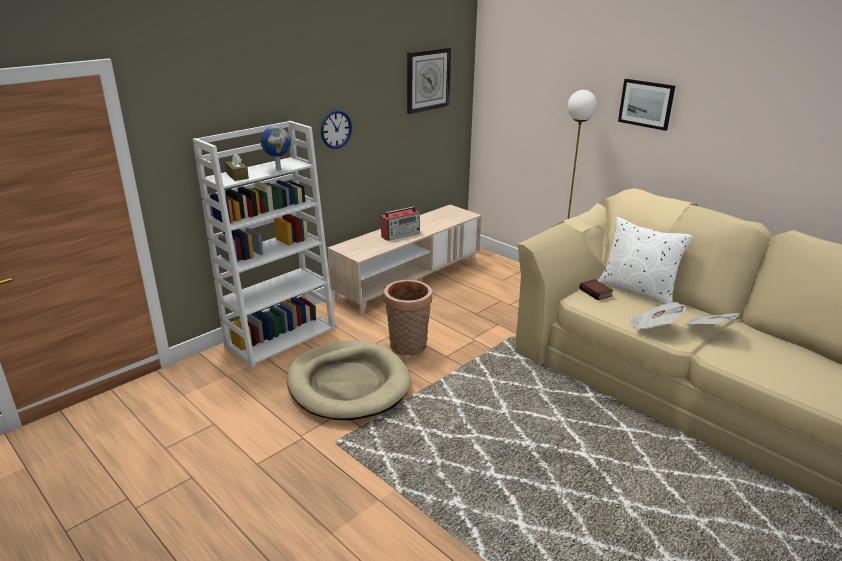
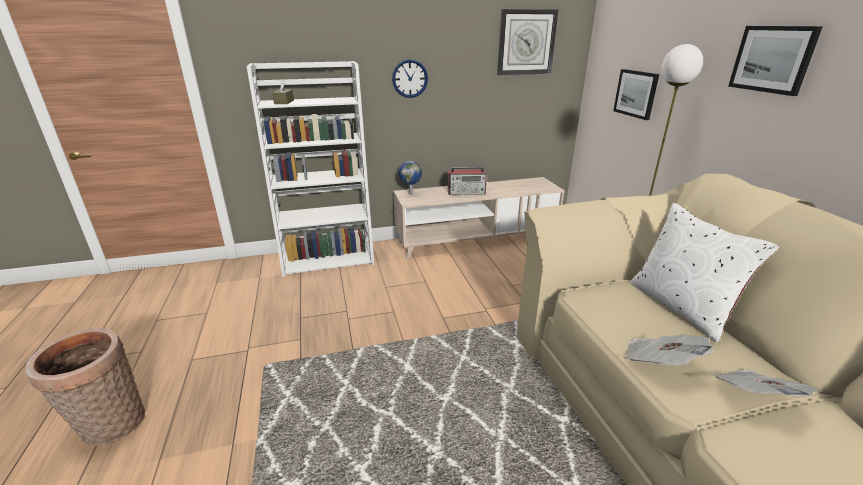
camera: 30 degrees right, 0 degrees up
globe [261,126,291,170] -> globe moved to [398,161,422,195]
beige dog bed [287,340,411,420] -> none
basket [384,279,432,356] -> basket moved to [25,328,145,446]
book [579,279,614,300] -> none
none -> picture [613,69,659,120]

